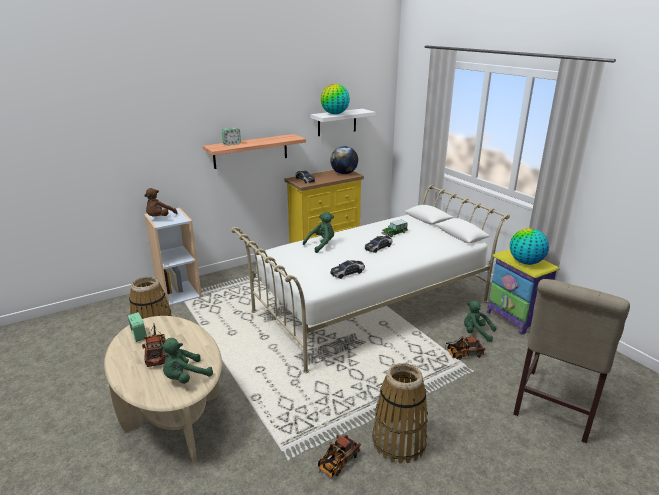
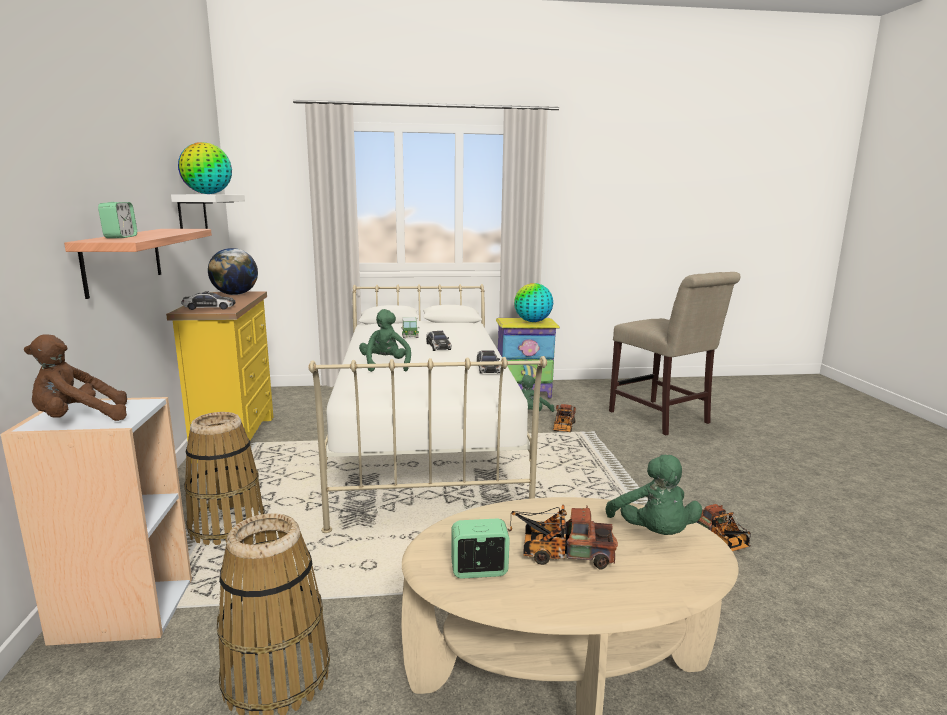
camera: 65 degrees left, 10 degrees down
brown plush toy [144,188,177,216] -> brown plush toy turned 105 degrees clockwise [24,334,127,421]
basket [372,363,428,464] -> basket moved to [184,412,265,545]

